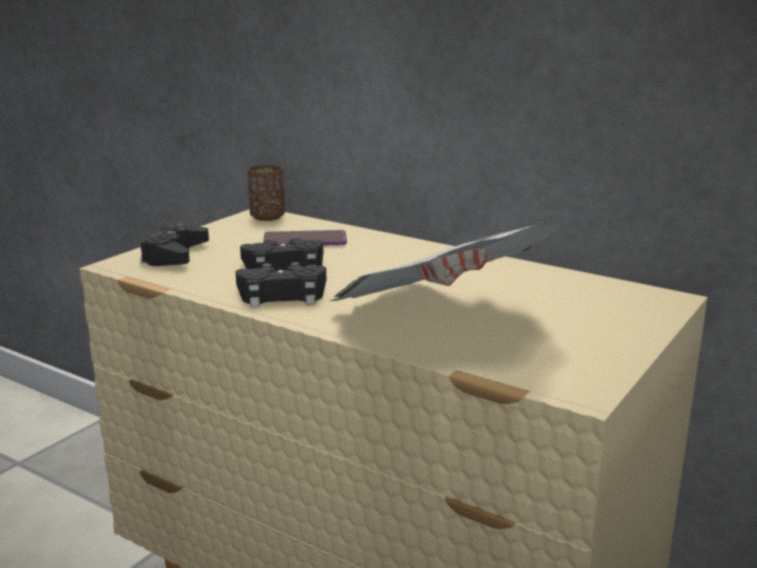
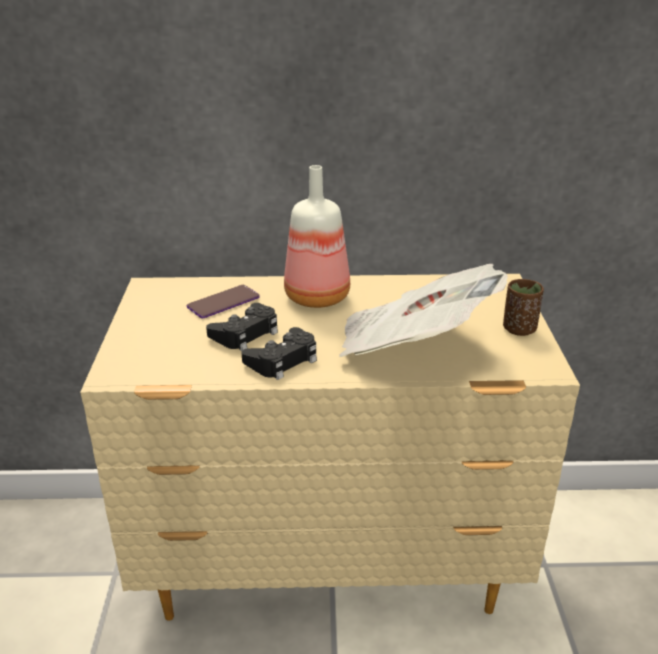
camera: 35 degrees left, 10 degrees up
black game controller [140,222,209,266] -> none
brown cup [248,164,285,221] -> brown cup moved to [503,279,544,336]
none -> bottle [284,165,350,308]

